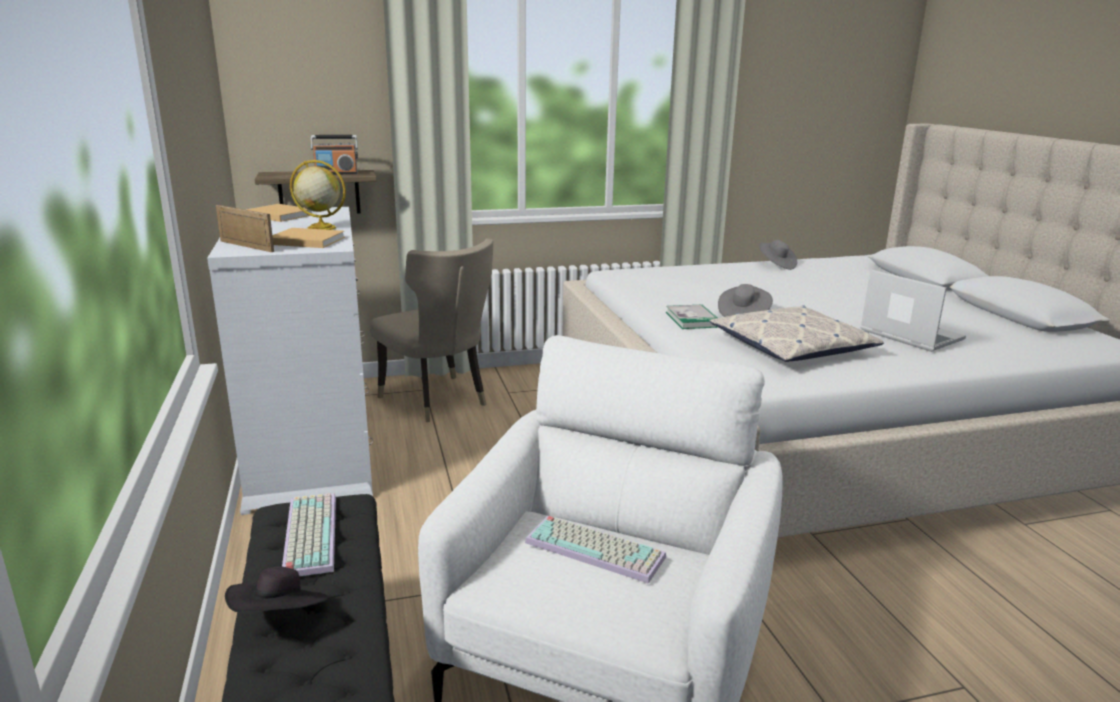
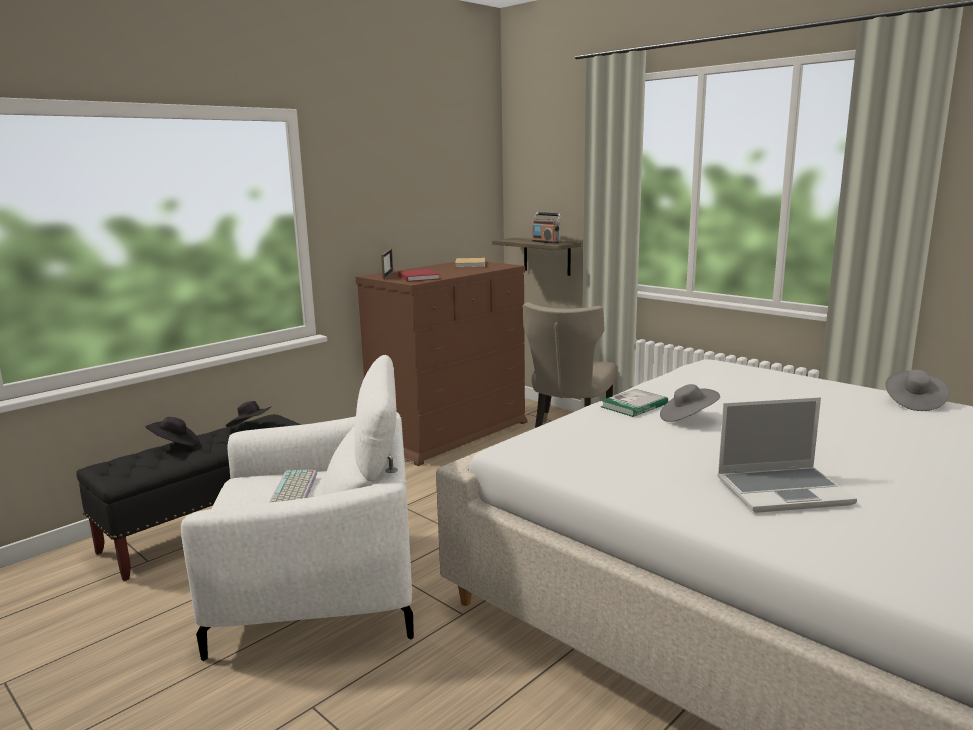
camera: 60 degrees right, 5 degrees down
white dresser [207,207,373,515] -> brown dresser [356,261,527,466]
beige book [272,228,345,248] -> red book [398,269,440,282]
keyboard [282,493,336,576] -> black hat [226,401,271,427]
globe [290,160,346,230] -> none
pillow [710,305,884,362] -> none
laptop [860,269,966,352] -> laptop turned 60 degrees clockwise [717,397,857,513]

